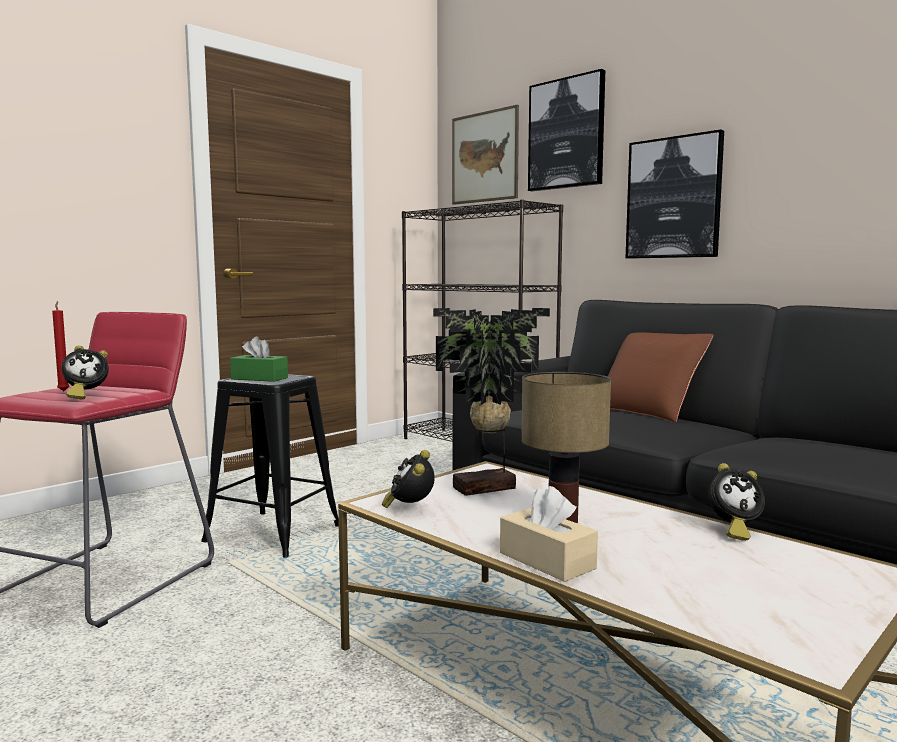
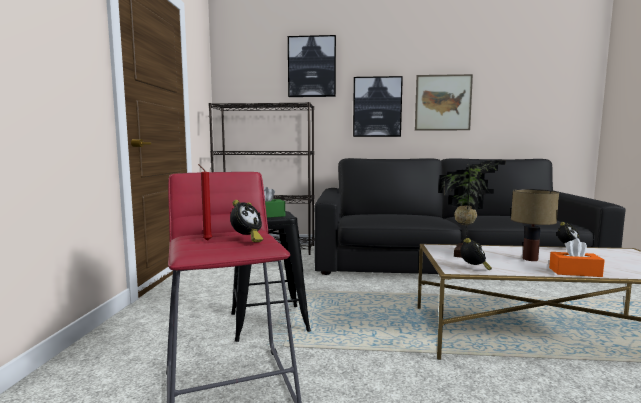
camera: 40 degrees left, 0 degrees up
alarm clock [382,450,435,508] -> alarm clock turned 135 degrees counterclockwise [461,238,492,270]
picture [452,105,519,205] -> picture moved to [415,74,473,131]
beige tissue box [500,486,598,582] -> orange tissue box [549,238,605,277]
brown pillow [608,332,714,422] -> none

